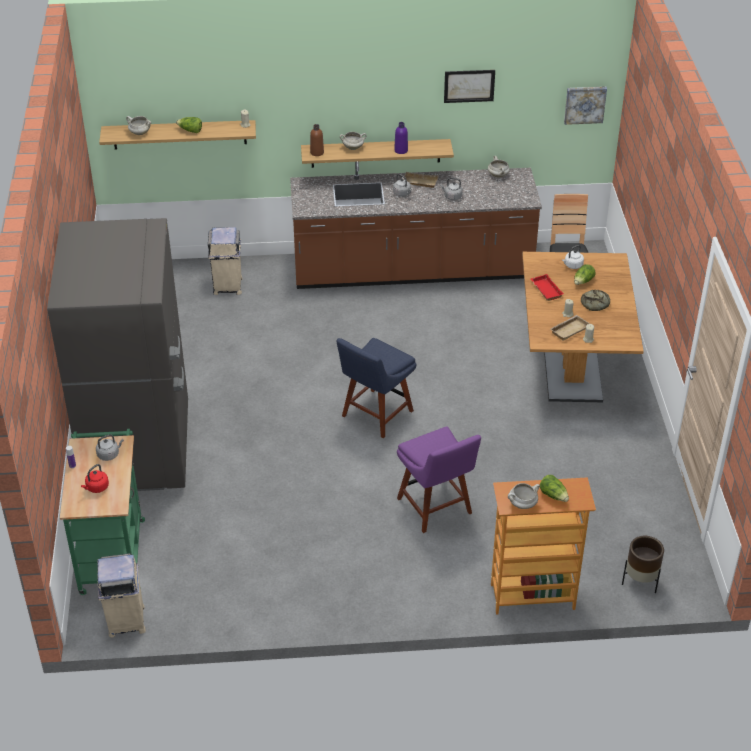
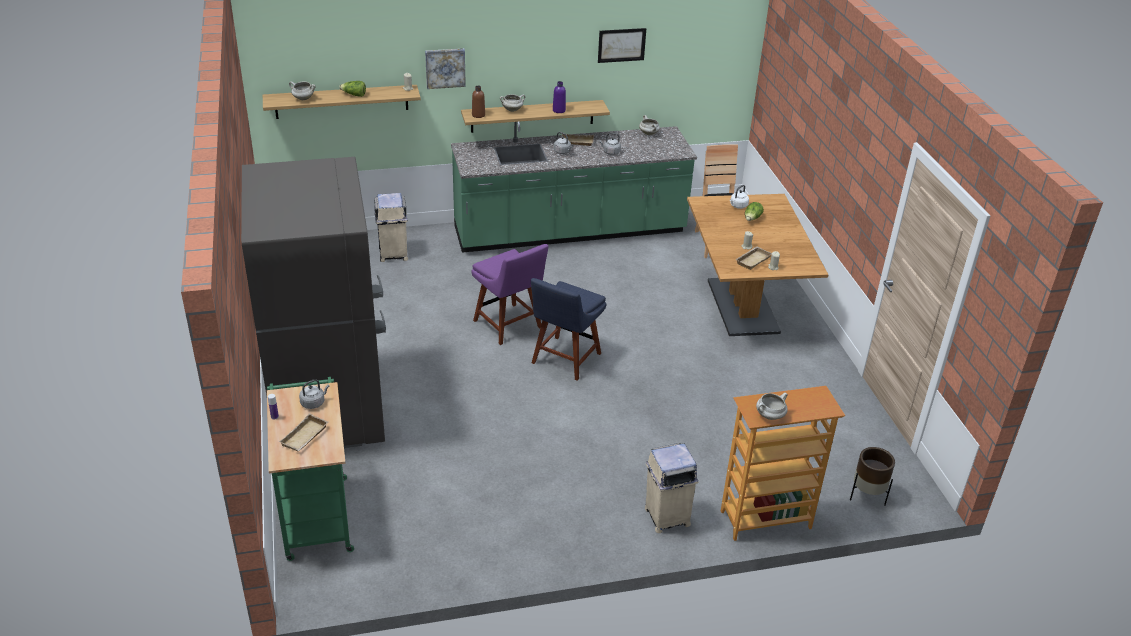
camera: 10 degrees left, 5 degrees down
red kettle [81,464,109,493] -> beige tray [279,413,328,451]
beige trash can [97,553,146,637] -> beige trash can moved to [645,443,699,533]
brown counter [290,161,542,289] -> green counter [451,122,697,253]
purple chair [397,427,481,533] -> purple chair moved to [471,244,548,345]
red tray [531,274,564,301] -> none
lettuce [540,475,569,502] -> none
picture [564,86,607,125] -> picture moved to [425,48,466,89]
bread [581,289,610,311] -> none

